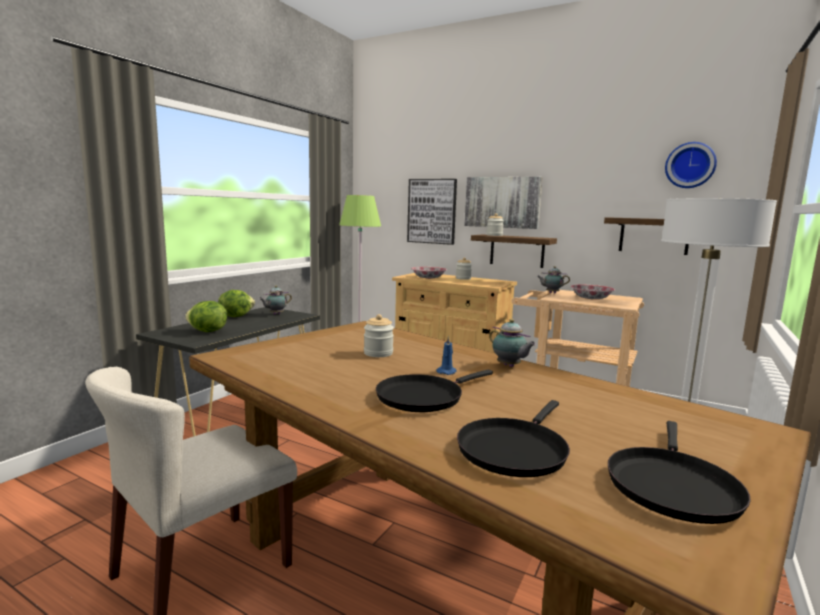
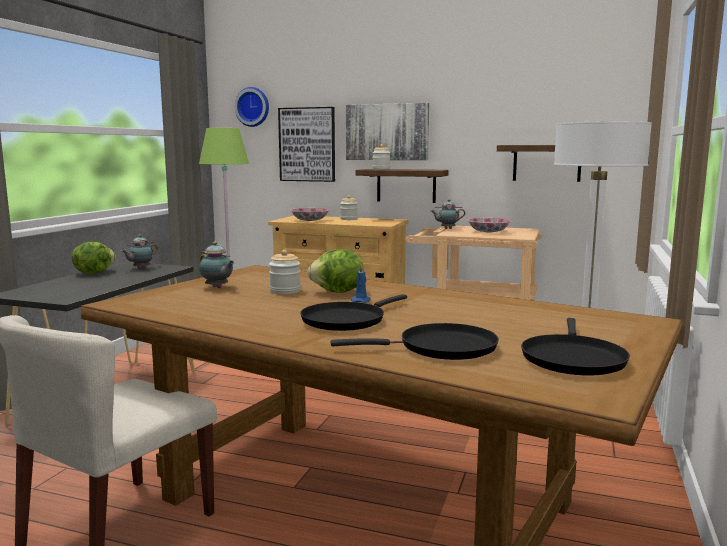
camera: 10 degrees left, 0 degrees up
lettuce [185,301,227,332] -> lettuce moved to [307,249,364,293]
black frying pan [457,400,570,477] -> black frying pan turned 120 degrees counterclockwise [331,323,499,360]
teapot [489,319,536,367] -> teapot moved to [199,241,235,288]
wall clock [665,142,717,188] -> wall clock moved to [234,87,269,127]

